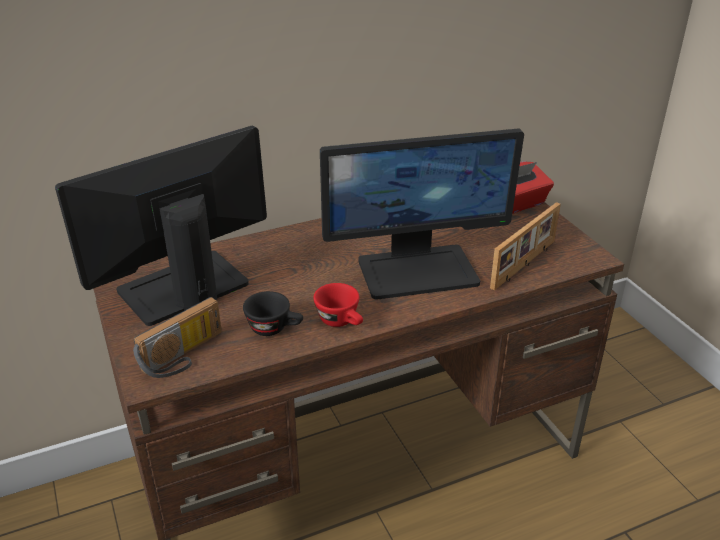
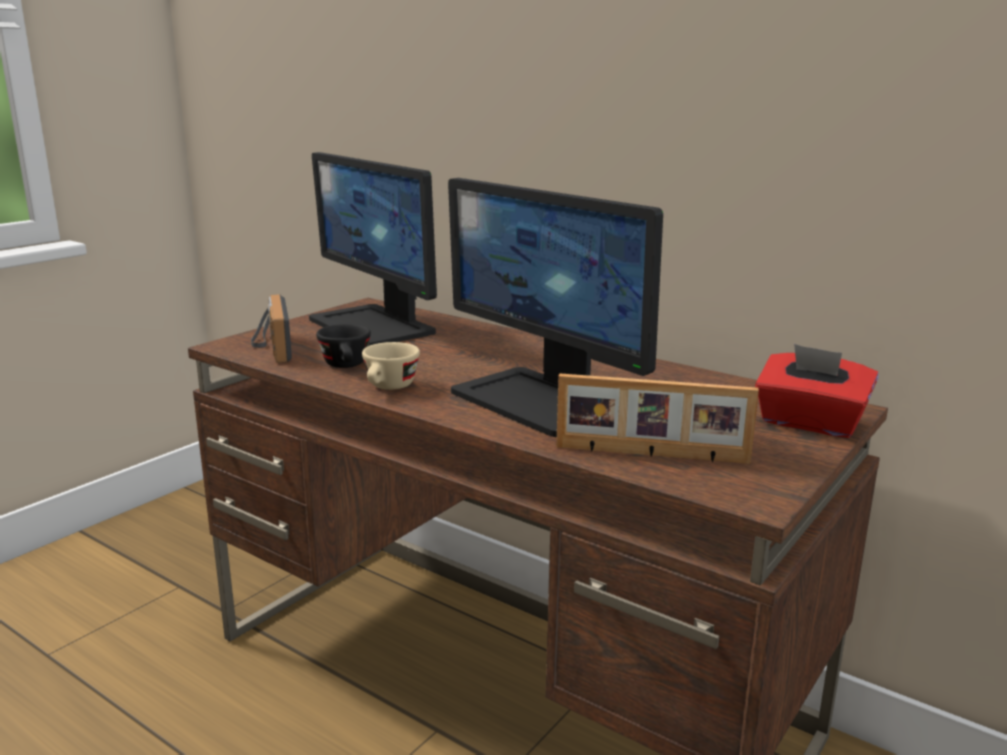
camera: 60 degrees right, 15 degrees down
monitor [55,126,267,326] -> monitor turned 150 degrees counterclockwise [309,152,437,346]
radio [133,297,222,378] -> radio turned 60 degrees clockwise [251,294,292,363]
red cup [314,283,363,327] -> beige cup [362,342,420,390]

